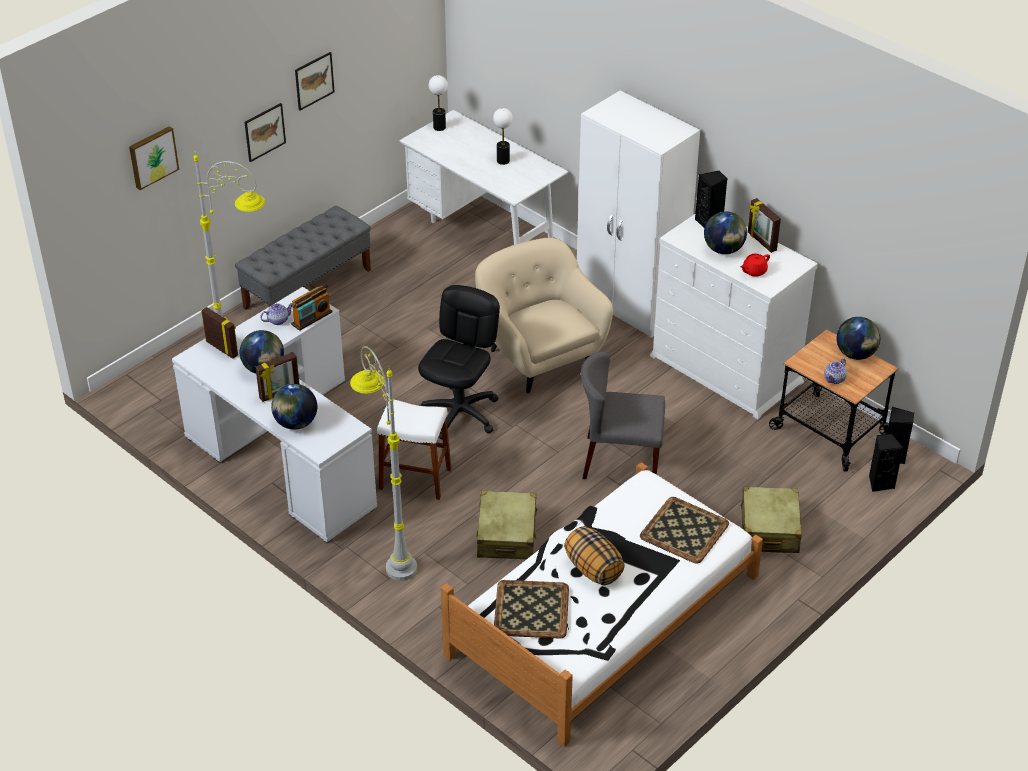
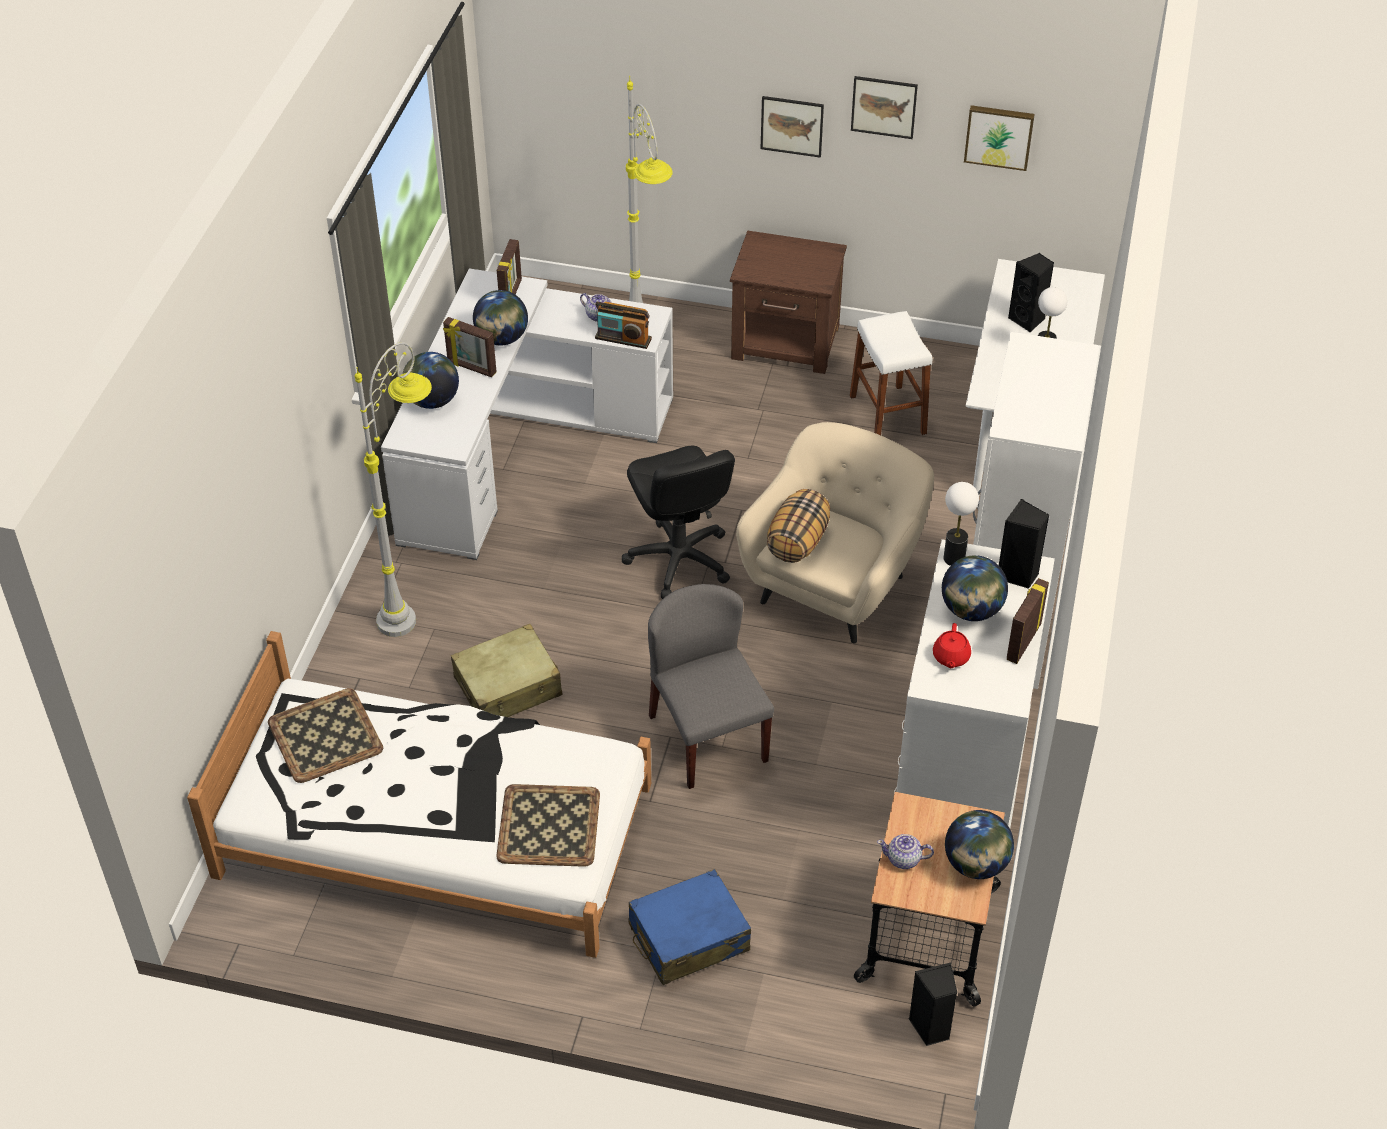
camera: 60 degrees right, 5 degrees up
picture [129,126,179,190] -> picture moved to [964,105,1035,171]
grey bench [235,206,371,310] -> brown nightstand [730,230,847,374]
white stool [377,400,451,500] -> white stool moved to [850,311,932,435]
black office chair [418,285,500,440] -> black office chair turned 75 degrees clockwise [622,446,735,599]
table lamp [429,75,448,131] -> table lamp moved to [944,482,979,566]
pillow [564,526,625,585] -> pillow moved to [767,489,830,563]
red teapot [740,254,770,277] -> red teapot turned 105 degrees counterclockwise [933,623,971,668]
beige suitcase [740,486,802,553] -> blue suitcase [629,869,751,985]
black speaker [869,433,903,492] -> black speaker moved to [1008,253,1054,333]

